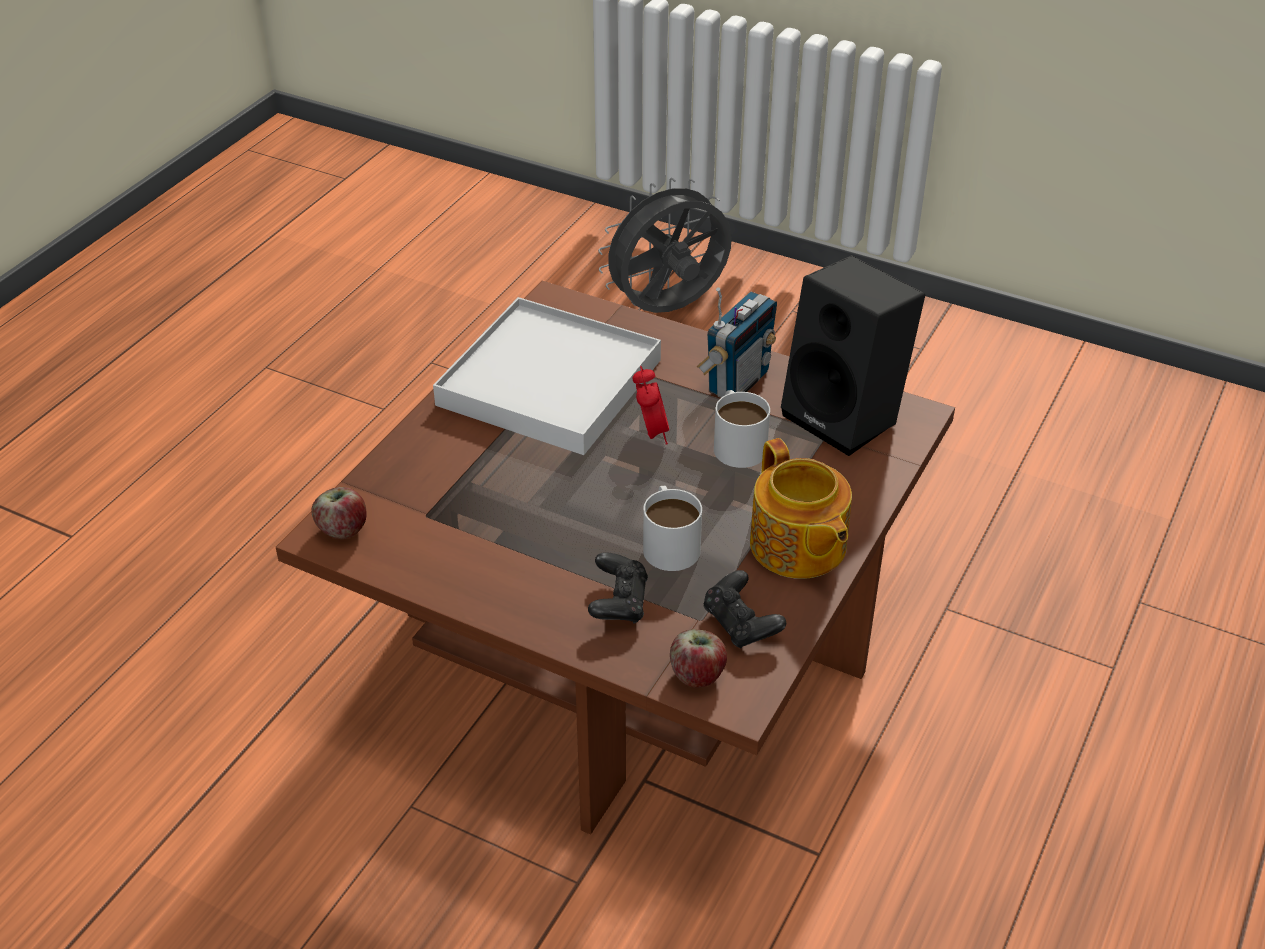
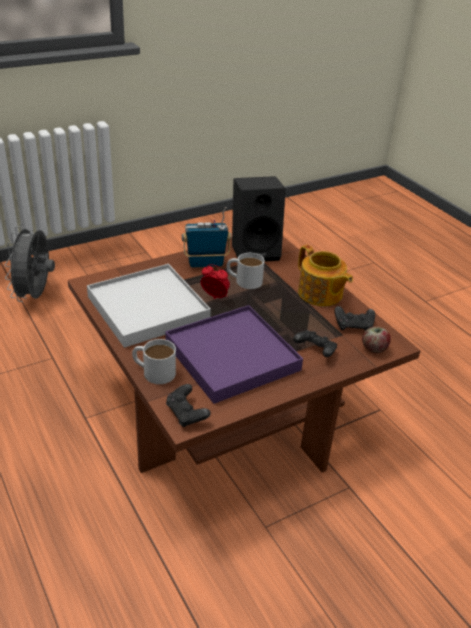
camera: 60 degrees left, 5 degrees down
apple [311,487,367,539] -> black game controller [166,384,211,427]
white mug [643,485,702,571] -> white mug moved to [132,339,176,384]
radio [697,287,777,398] -> radio turned 75 degrees counterclockwise [182,207,231,268]
teapot [750,438,852,579] -> teapot turned 45 degrees clockwise [298,245,353,306]
none -> purple tray [165,305,303,404]

